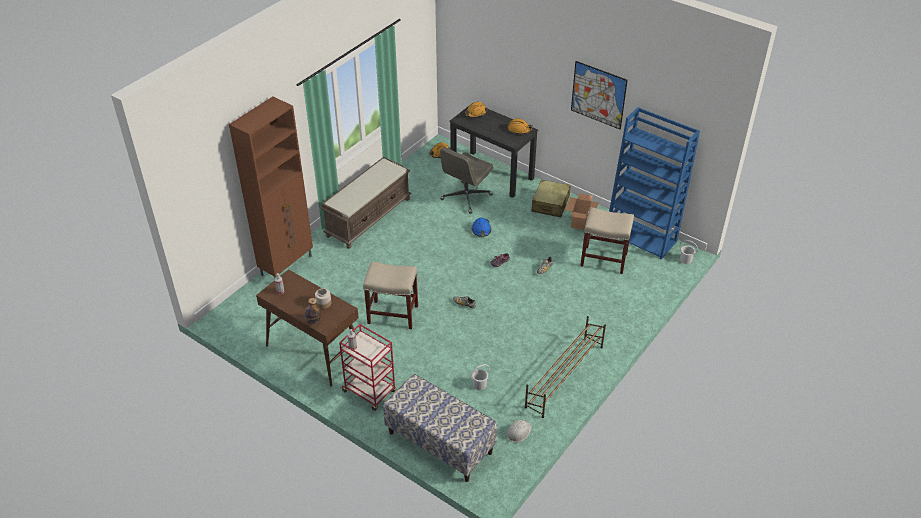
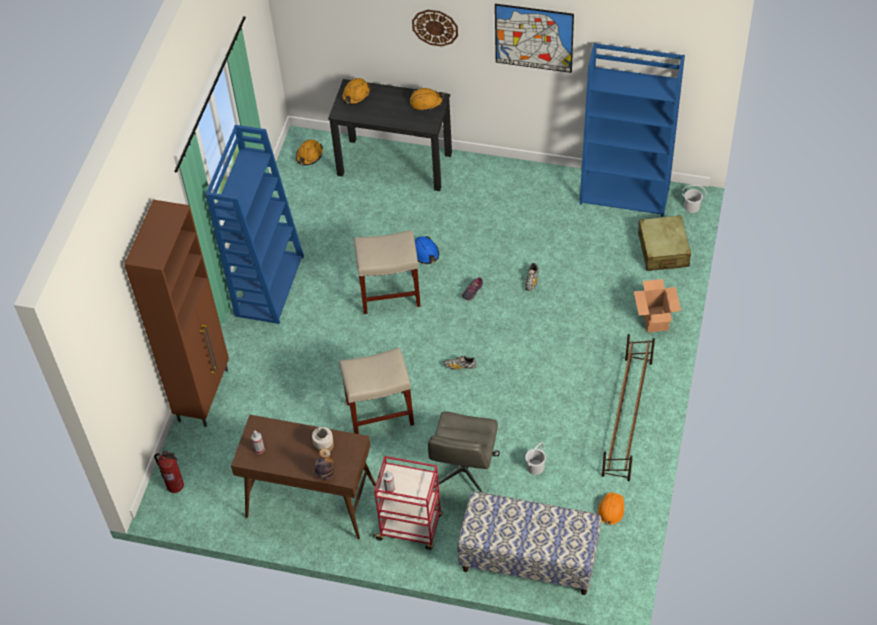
camera: 20 degrees left, 10 degrees up
brown bench [320,157,412,249] -> blue bookcase [205,125,304,324]
grey office chair [440,147,494,214] -> grey office chair moved to [428,411,500,492]
white hard hat [507,420,532,442] -> orange hard hat [598,493,624,525]
beige suitcase [532,180,571,217] -> beige suitcase moved to [638,215,691,271]
cardboard box [565,193,599,230] -> cardboard box moved to [634,279,681,333]
beige stool [580,207,634,274] -> beige stool moved to [354,230,420,314]
none -> fire extinguisher [154,451,184,493]
none -> wall clock [412,10,458,46]

